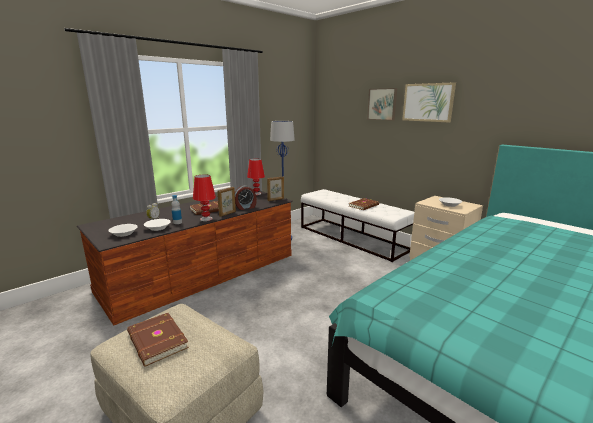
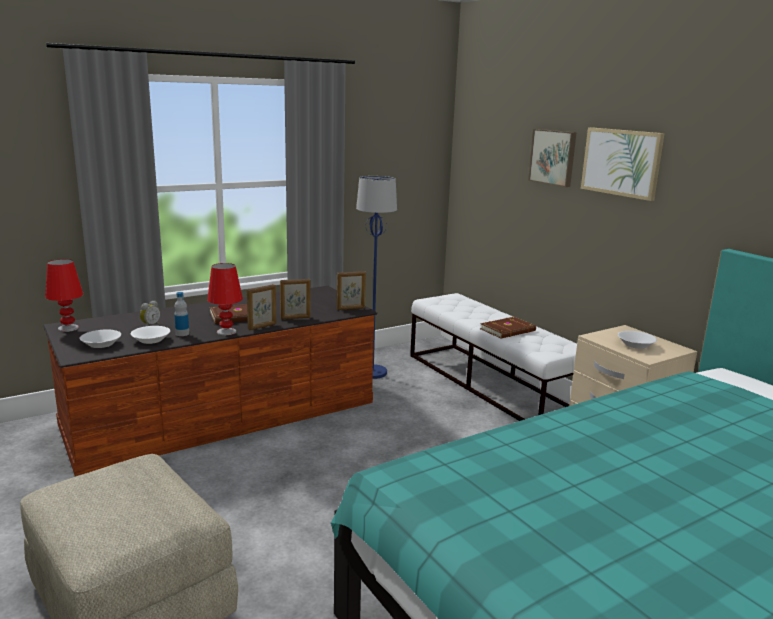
camera: 10 degrees right, 0 degrees up
brown book [127,313,189,367] -> none
alarm clock [235,186,257,210] -> picture frame [280,279,311,319]
red table lamp [247,158,265,195] -> red table lamp moved to [45,259,83,332]

